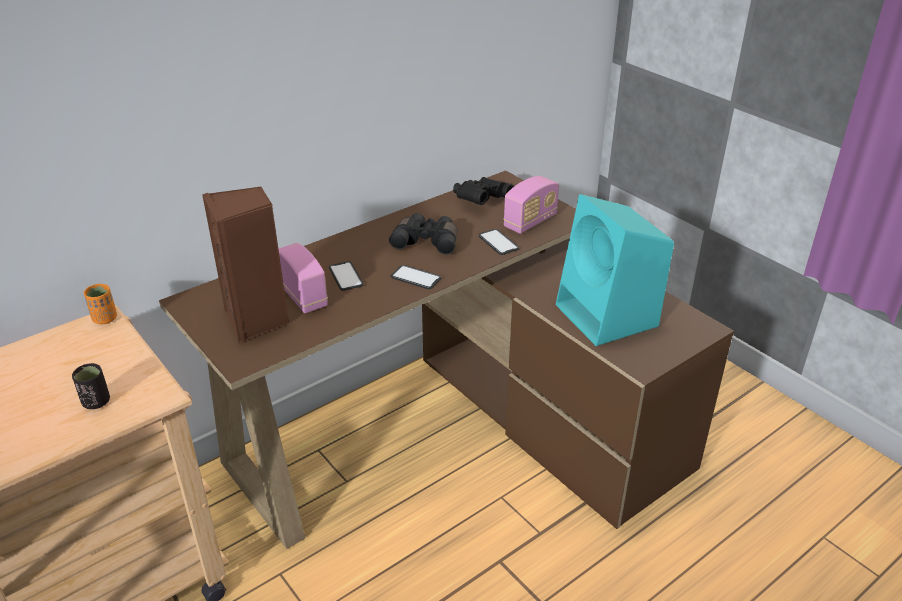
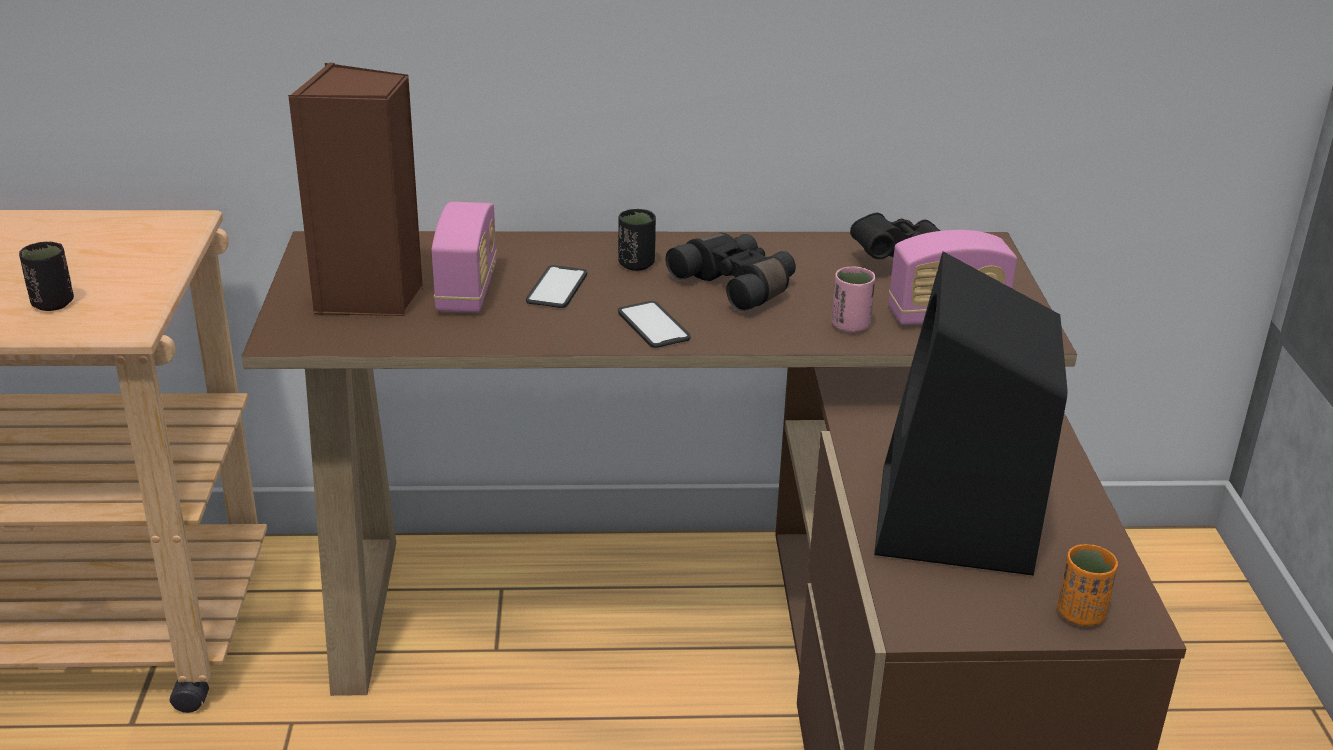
camera: 35 degrees right, 5 degrees down
orange cup [84,284,117,324] -> orange cup moved to [1057,544,1118,626]
phone [479,229,519,255] -> pink cup [832,266,875,333]
turquoise speaker [556,194,674,346] -> black speaker [874,252,1068,576]
none -> black cup [618,209,656,271]

